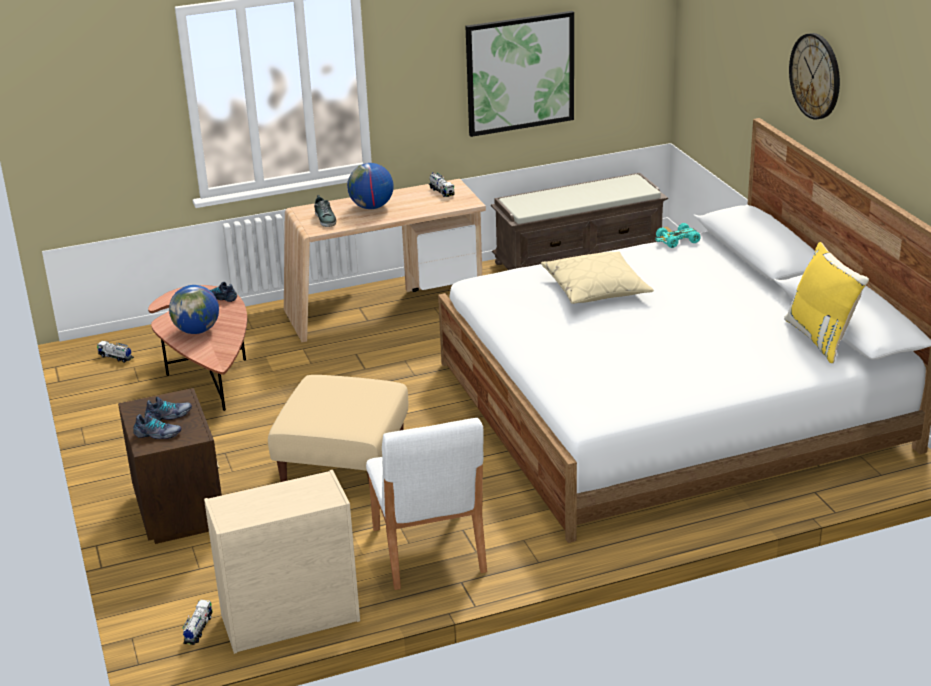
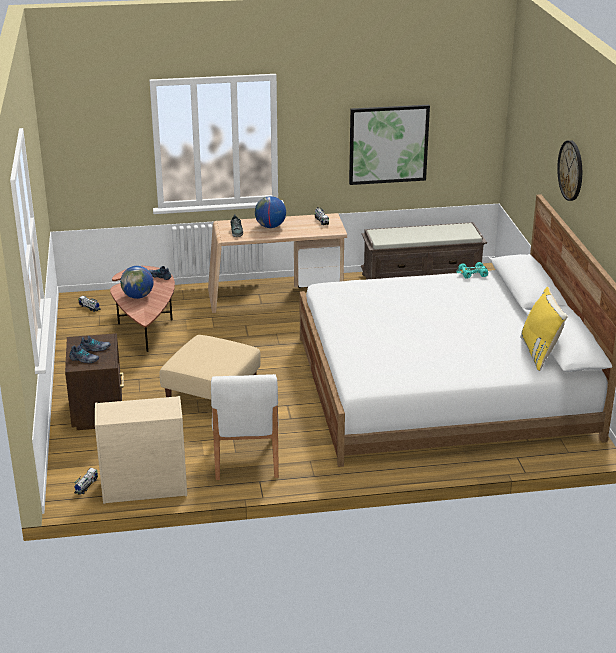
camera: 10 degrees right, 0 degrees up
beige pillow [541,251,654,304] -> none

